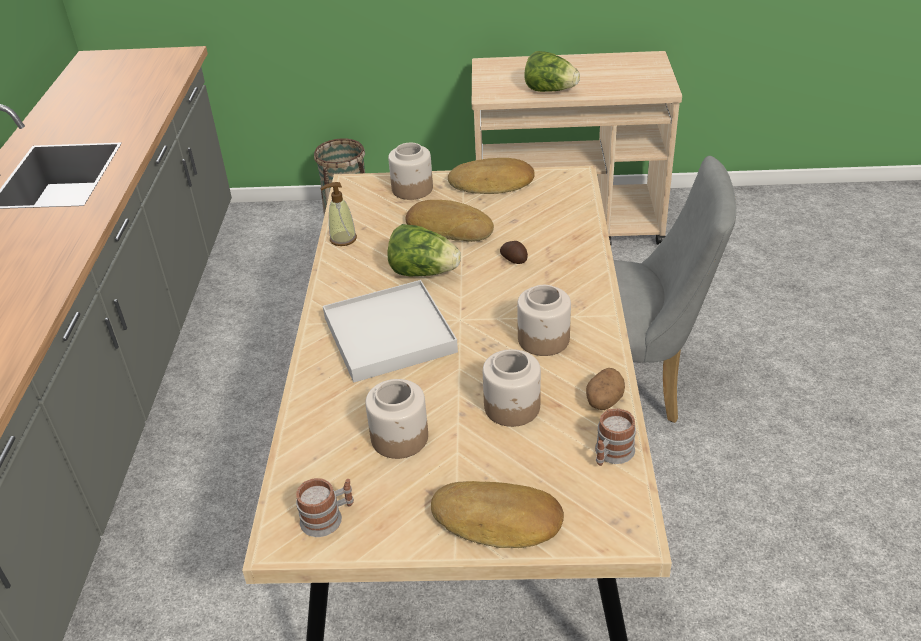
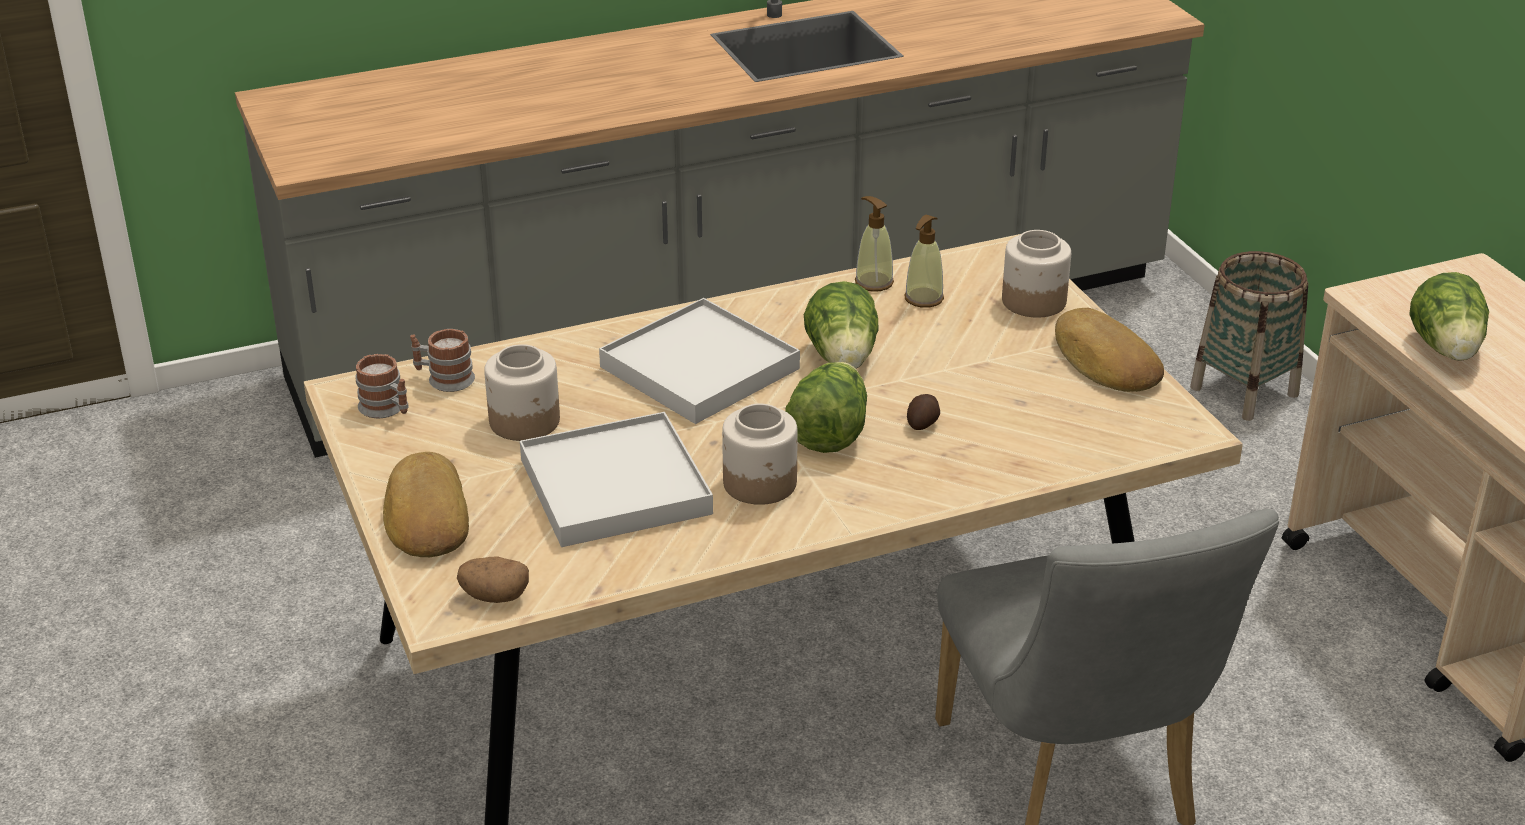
camera: 65 degrees right, 5 degrees down
bread [406,200,494,242] -> none
jar [483,349,541,427] -> white tray [520,412,713,547]
potato [586,368,625,410] -> potato moved to [457,557,529,603]
mug [595,408,636,466] -> mug moved to [410,329,475,392]
none -> lettuce [785,362,867,453]
none -> soap dispenser [904,215,944,308]

